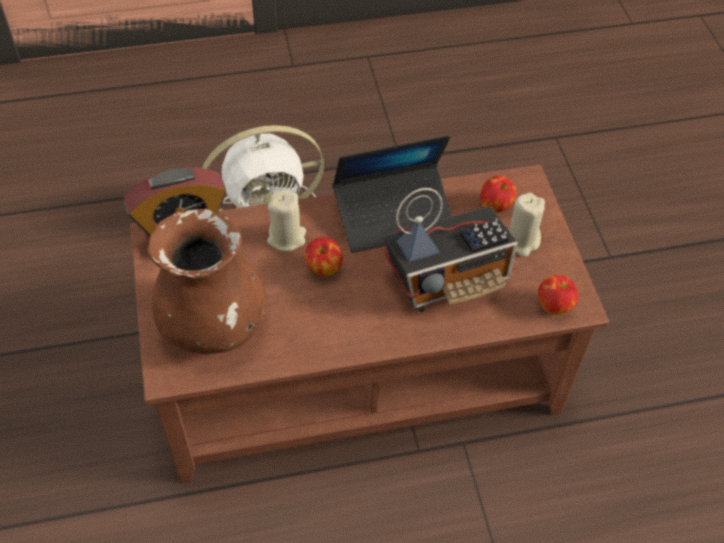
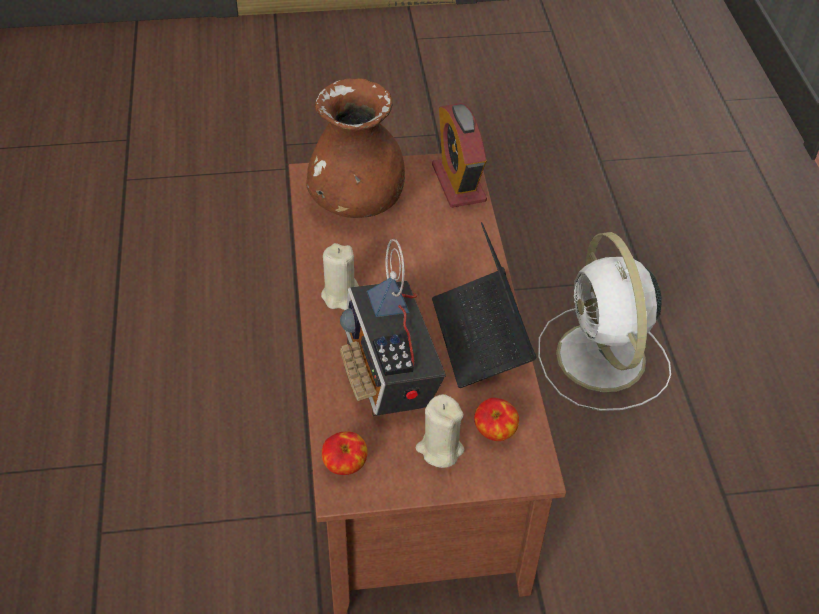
camera: 95 degrees right, 5 degrees down
beige candle [267,190,306,251] -> beige candle moved to [321,243,359,310]
apple [305,237,343,276] -> none

